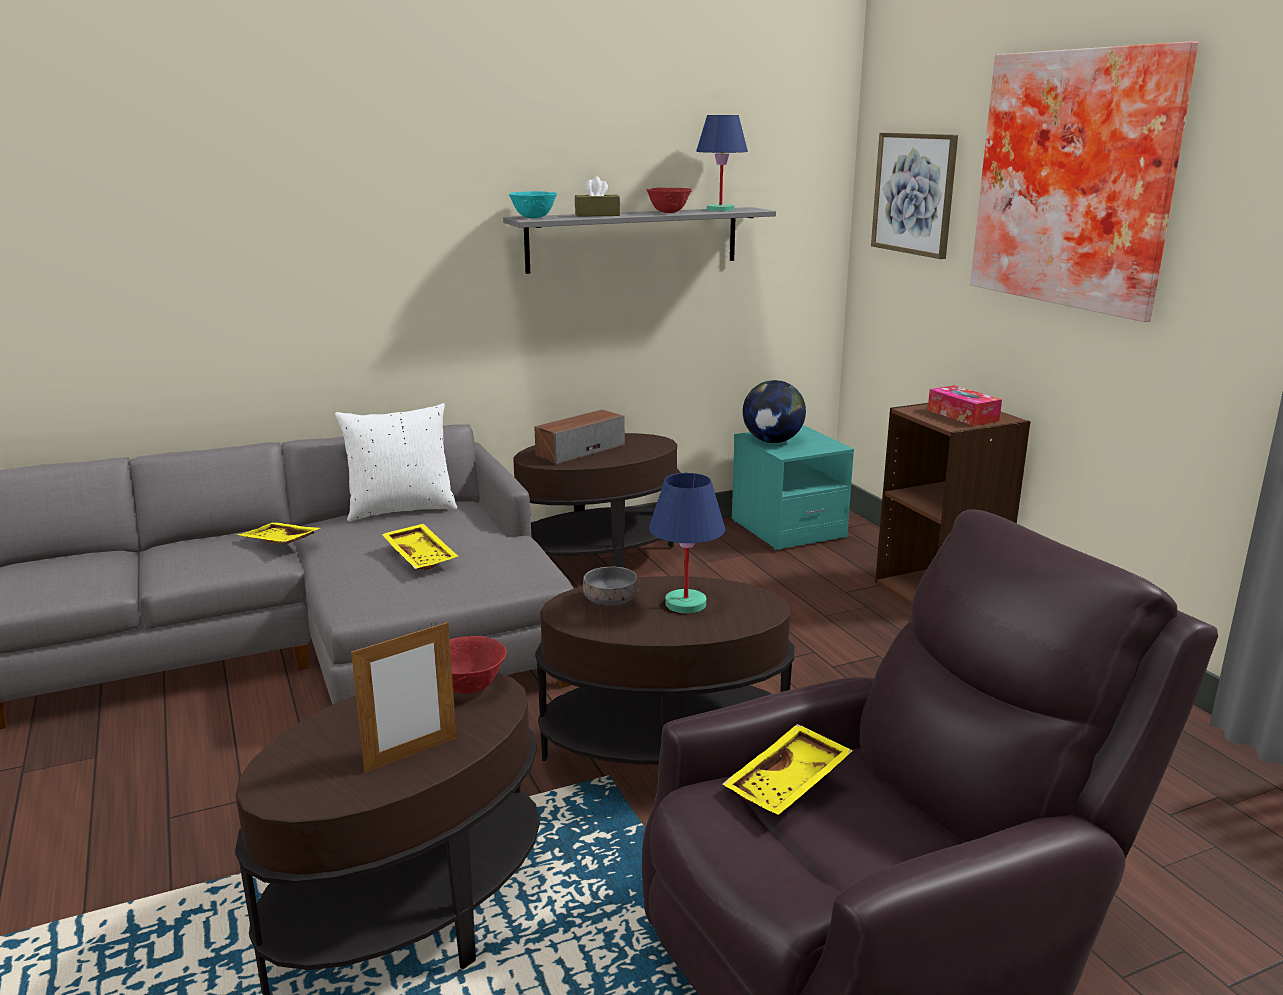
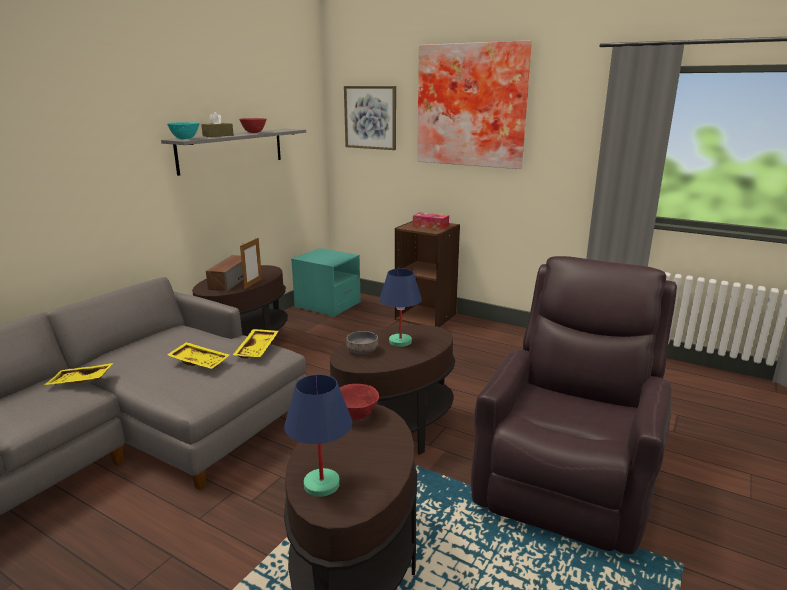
camera: 35 degrees left, 0 degrees up
white pillow [335,403,457,522] -> none
picture frame [351,622,457,773] -> picture frame moved to [240,237,262,289]
blue table lamp [696,115,748,212] -> blue table lamp moved to [284,374,352,497]
yellow tray [722,724,853,815] -> yellow tray moved to [233,329,279,359]
globe [743,380,806,443] -> none

